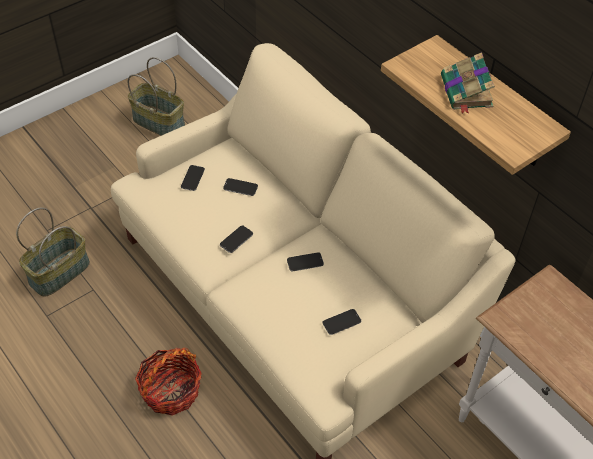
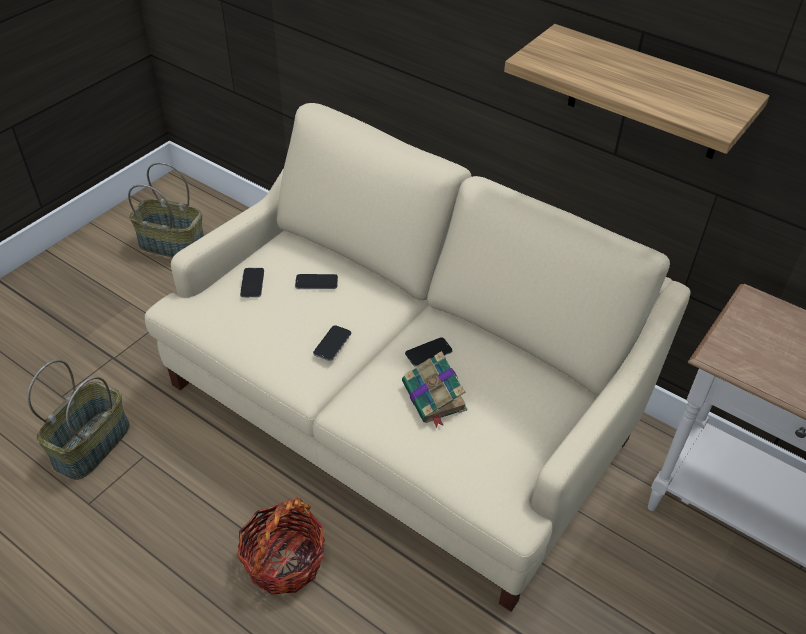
camera: 15 degrees left, 5 degrees down
phone [322,309,361,335] -> none
book [441,52,495,114] -> book moved to [402,351,467,428]

